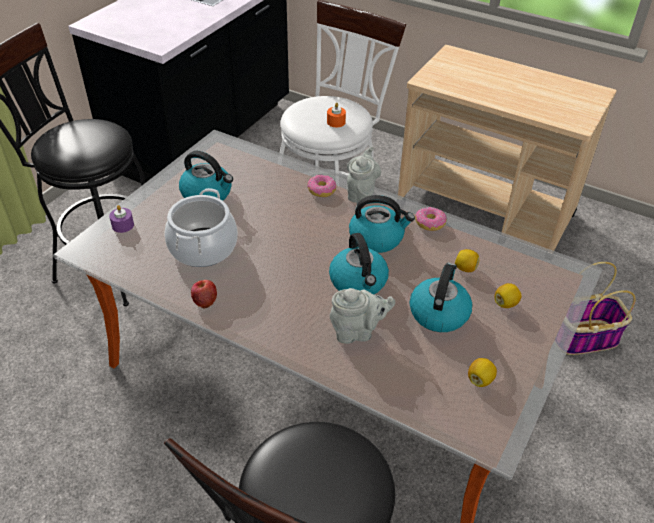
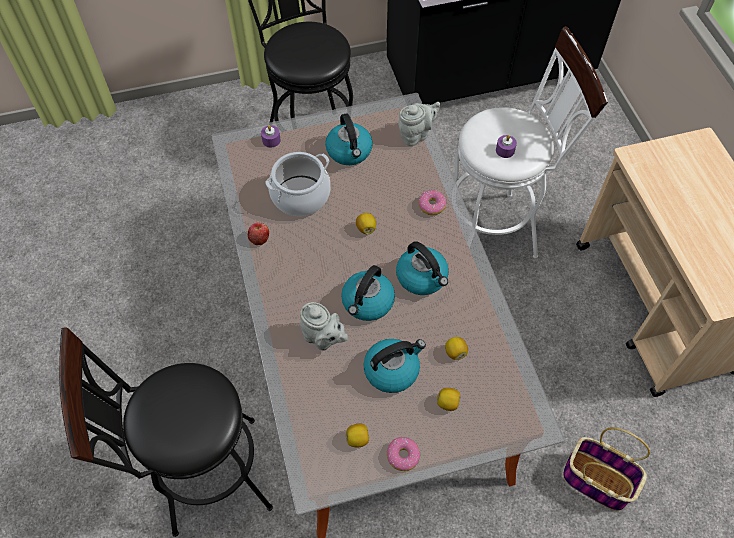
camera: 45 degrees right, 15 degrees up
orange candle [327,103,346,127] -> purple candle [496,135,517,158]
grey teapot [347,146,381,205] -> grey teapot moved to [398,102,440,146]
donut [415,207,447,231] -> donut moved to [387,437,420,471]
none -> lemon [356,213,376,234]

